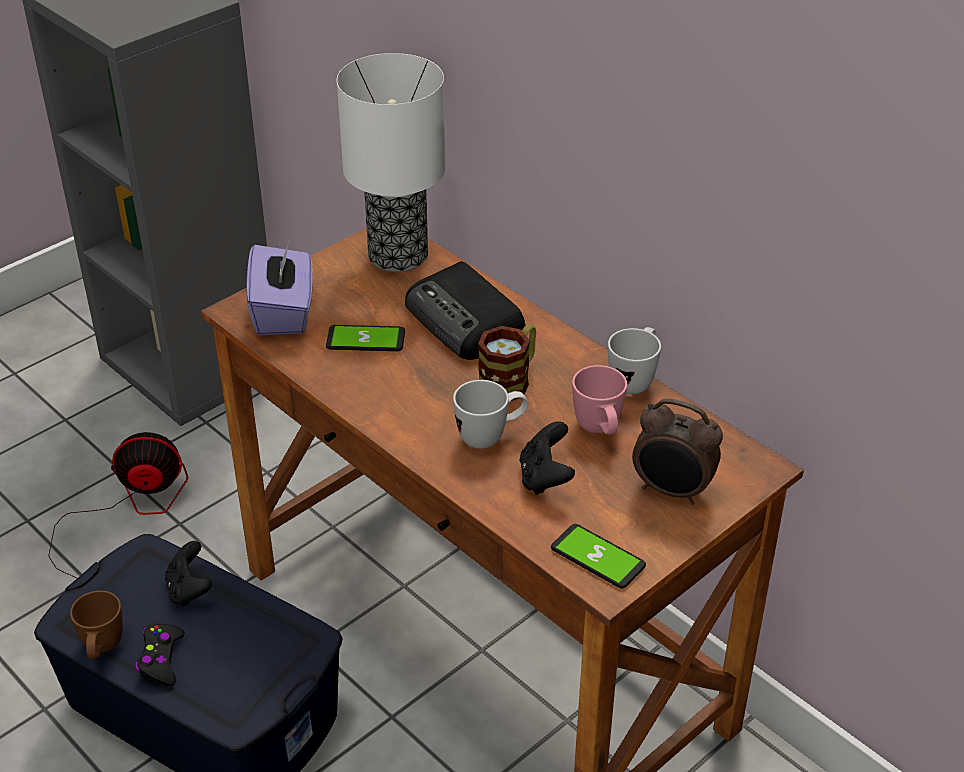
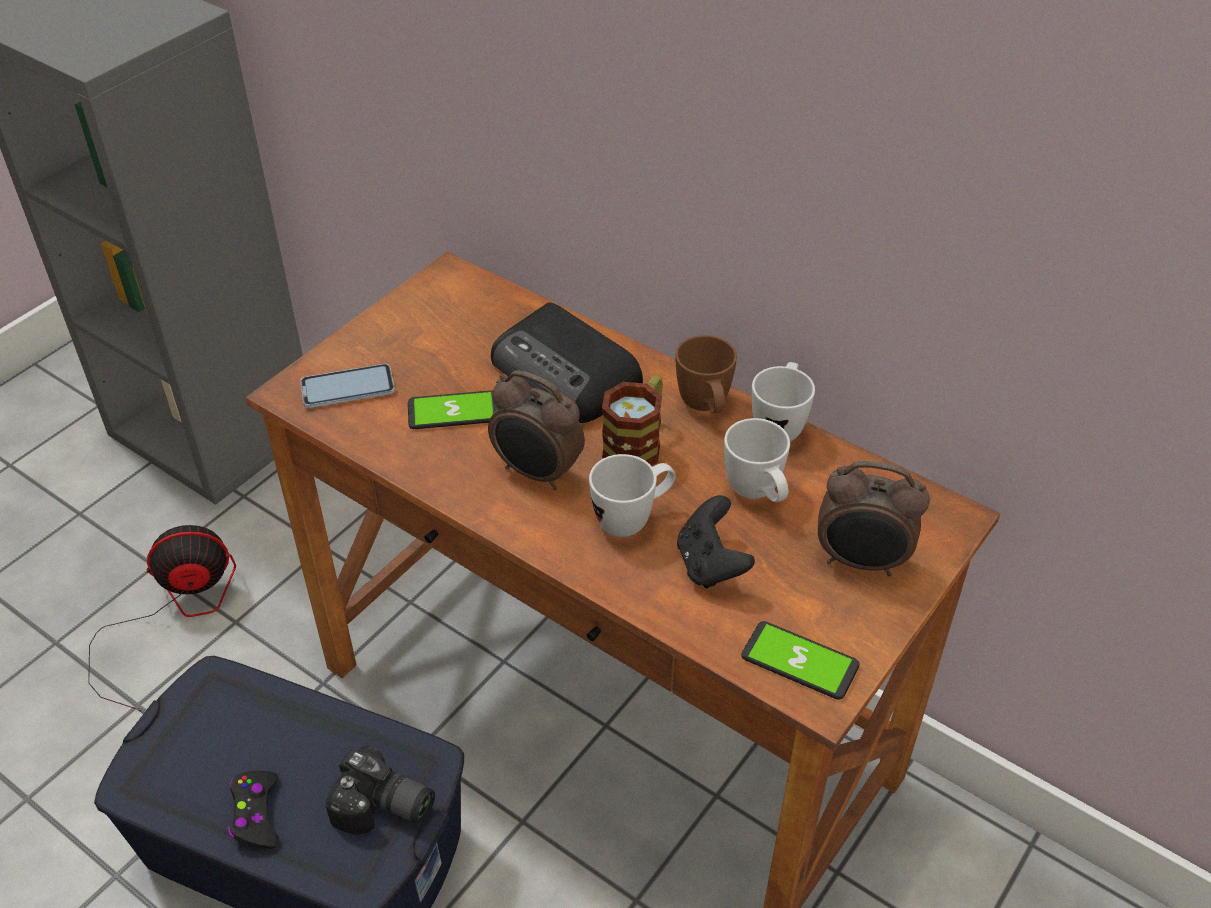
camera: 10 degrees left, 5 degrees up
brown mug [70,591,123,659] -> brown mug moved to [675,335,737,413]
black game controller [165,541,212,607] -> none
purple tissue box [246,242,313,335] -> phone [300,364,395,408]
table lamp [337,53,446,272] -> none
pink mug [572,365,627,435] -> white mug [724,418,790,502]
none -> camera [325,746,435,835]
none -> alarm clock [488,370,585,490]

